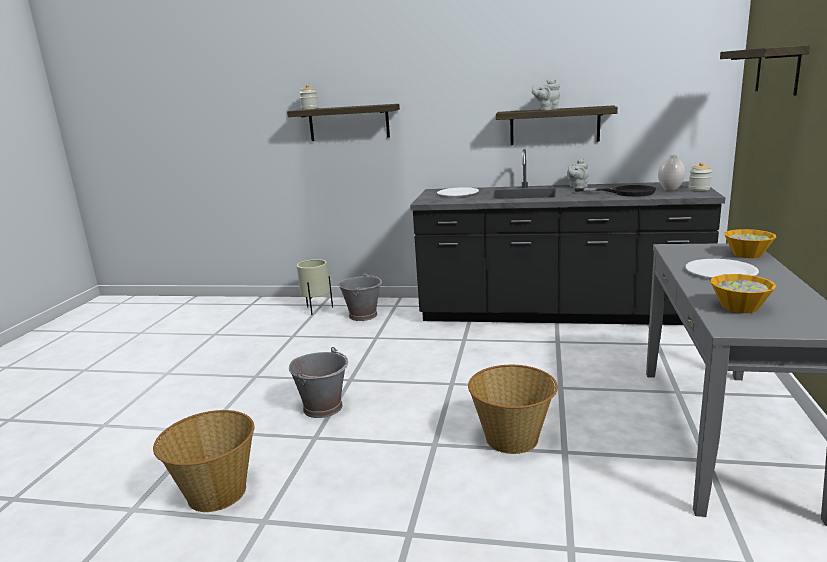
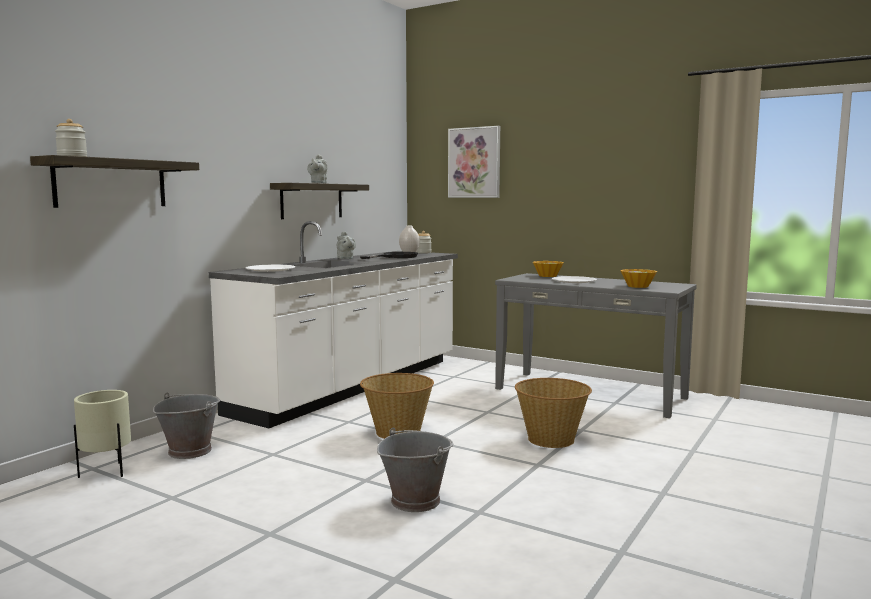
camera: 70 degrees left, 10 degrees down
basket [153,410,254,512] -> basket moved to [360,373,434,439]
black counter [410,149,725,325] -> white counter [209,221,458,428]
shelf [720,45,810,95] -> picture [448,126,500,198]

